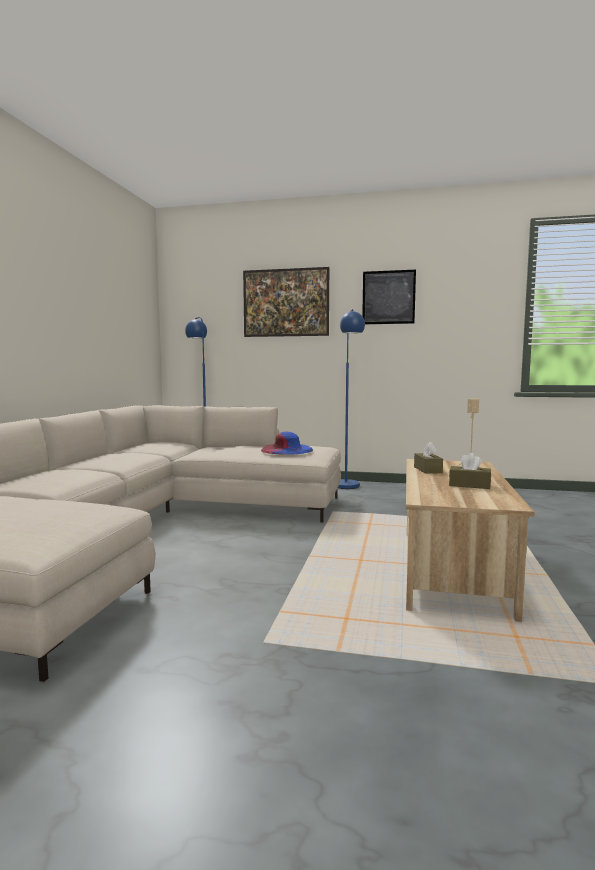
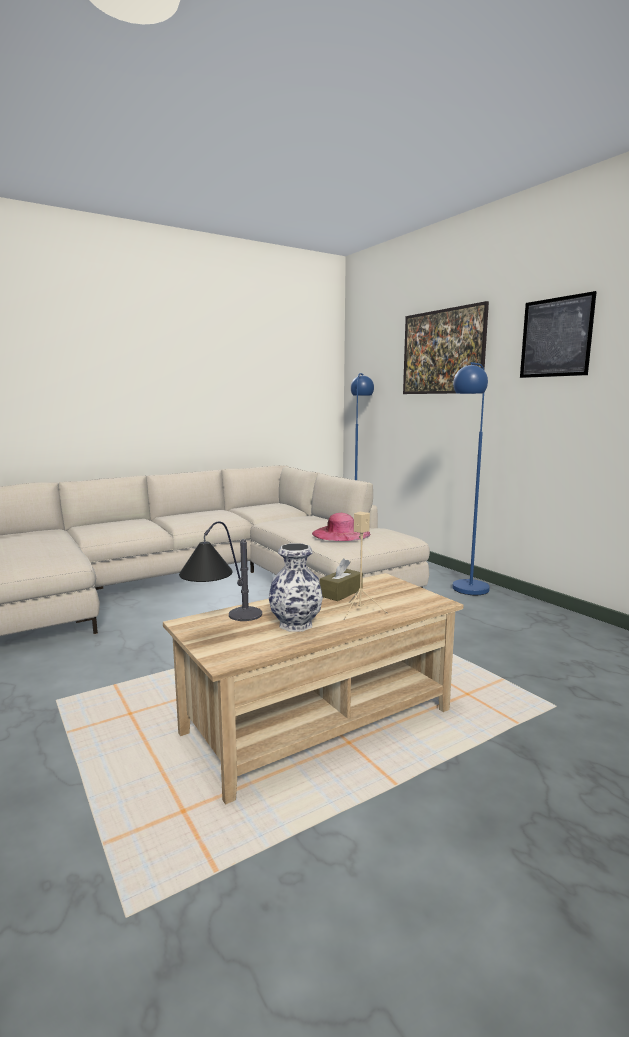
camera: 45 degrees right, 5 degrees up
blue hat [261,432,313,455] -> pink hat [312,513,370,541]
brown tissue box [449,453,491,489] -> vase [269,543,323,632]
none -> table lamp [179,521,262,621]

